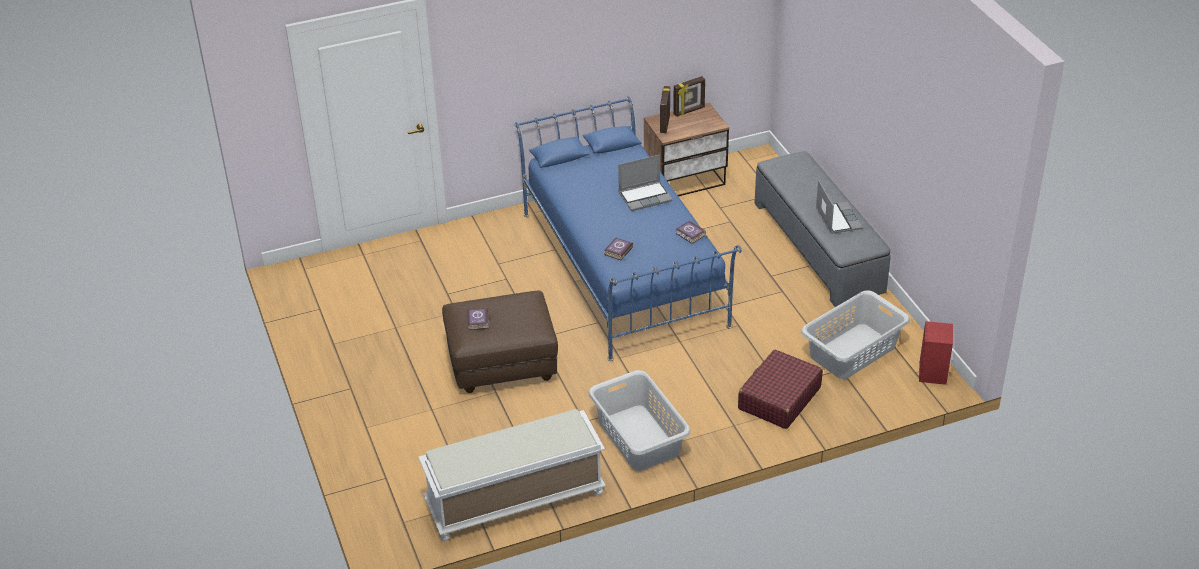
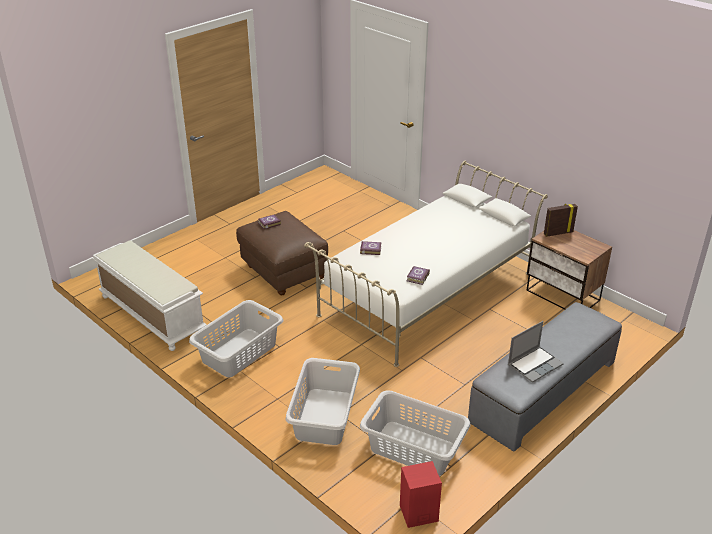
camera: 65 degrees right, 5 degrees down
blue bed [515,96,742,361] -> white bed [304,161,548,367]
laptop [618,154,672,211] -> none
picture frame [673,76,705,117] -> none
red suitcase [738,349,823,429] -> grey laundry basket [286,358,360,445]

